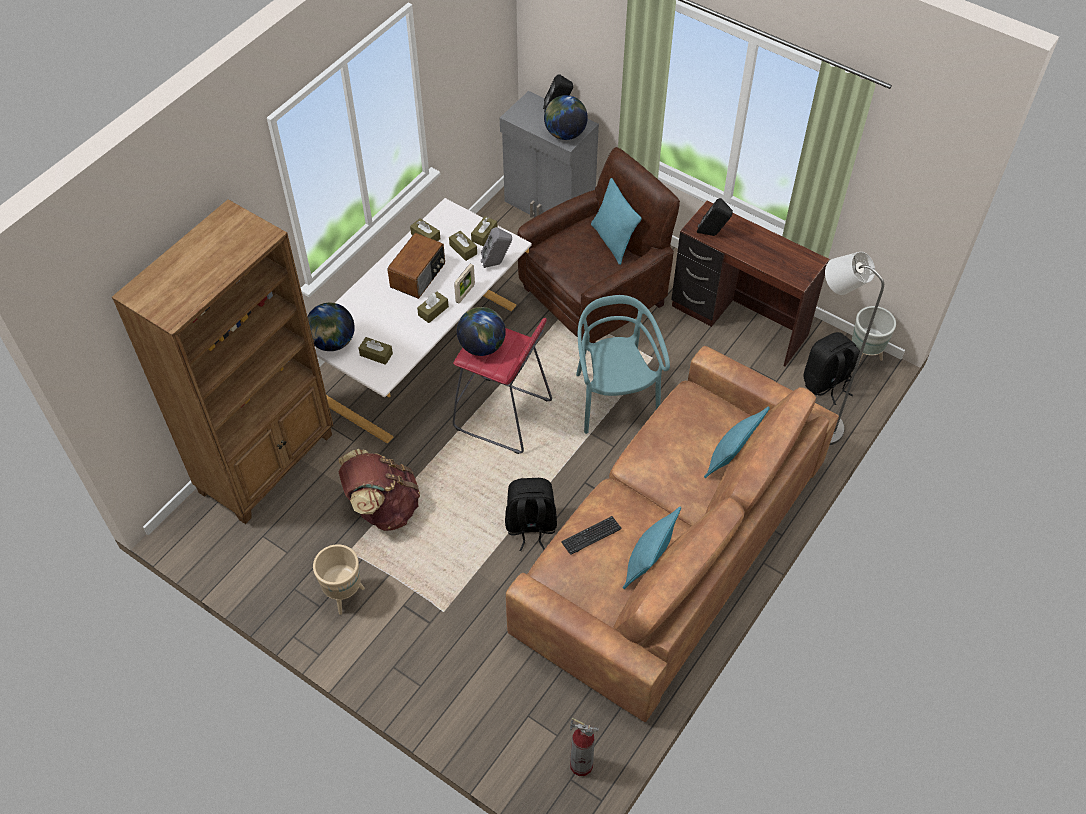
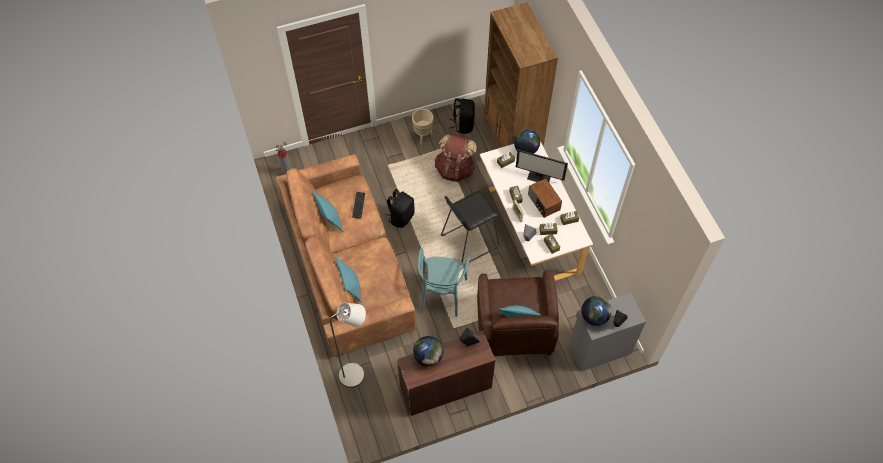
camera: 125 degrees right, 5 degrees up
red stool [453,318,552,454] -> black stool [441,190,499,263]
globe [457,307,506,356] -> globe moved to [413,336,443,367]
turquoise chair [576,295,670,434] -> turquoise chair turned 75 degrees clockwise [418,248,470,317]
black backpack [804,332,860,405] -> black backpack moved to [449,98,475,134]
grey planter [852,306,896,363] -> none
none -> monitor [516,149,568,182]

